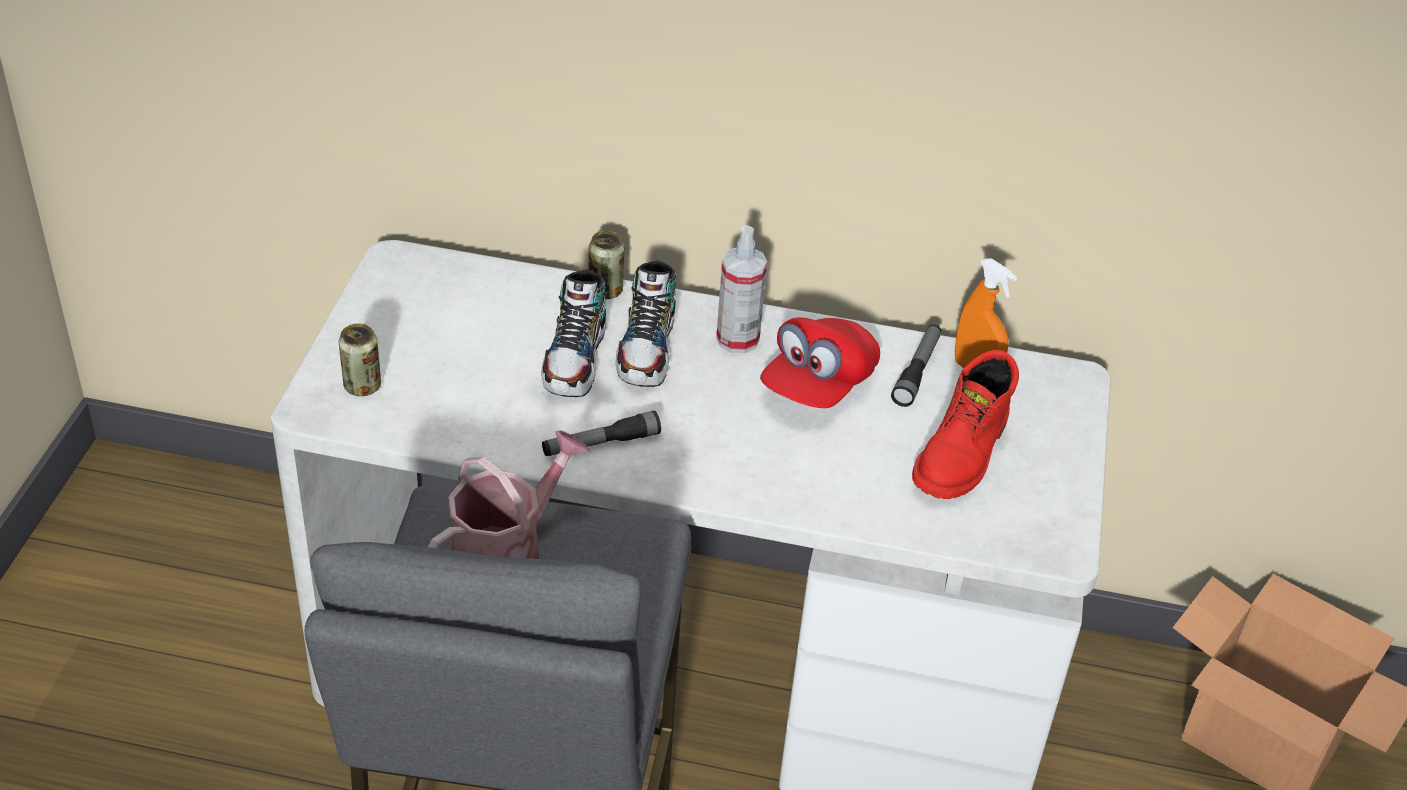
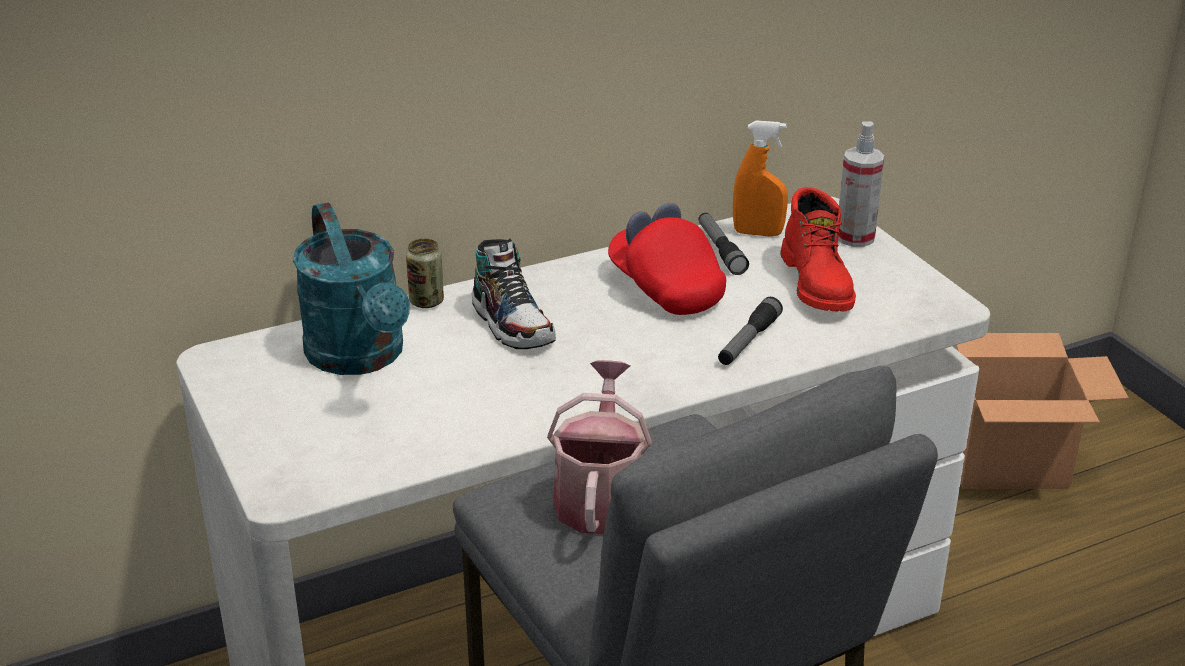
camera: 35 degrees left, 10 degrees down
can [339,324,381,396] -> none
shoe [541,269,606,397] -> none
flashlight [542,410,661,456] -> flashlight moved to [718,297,783,365]
spray bottle [716,225,767,353] -> spray bottle moved to [838,121,884,247]
red cap [760,317,880,408] -> red cap turned 150 degrees clockwise [608,203,726,315]
none -> turquoise watering can [293,202,410,375]

